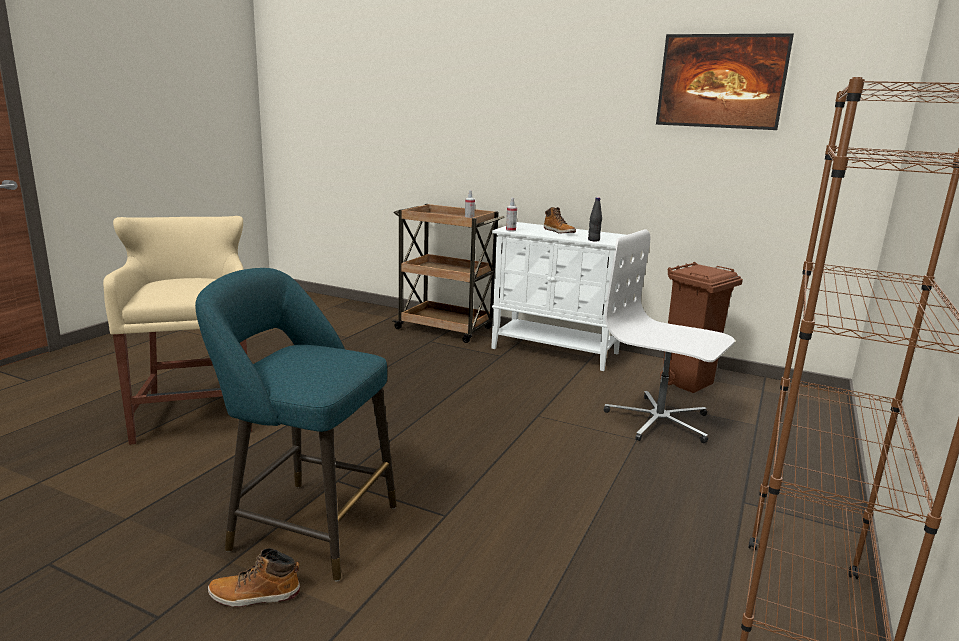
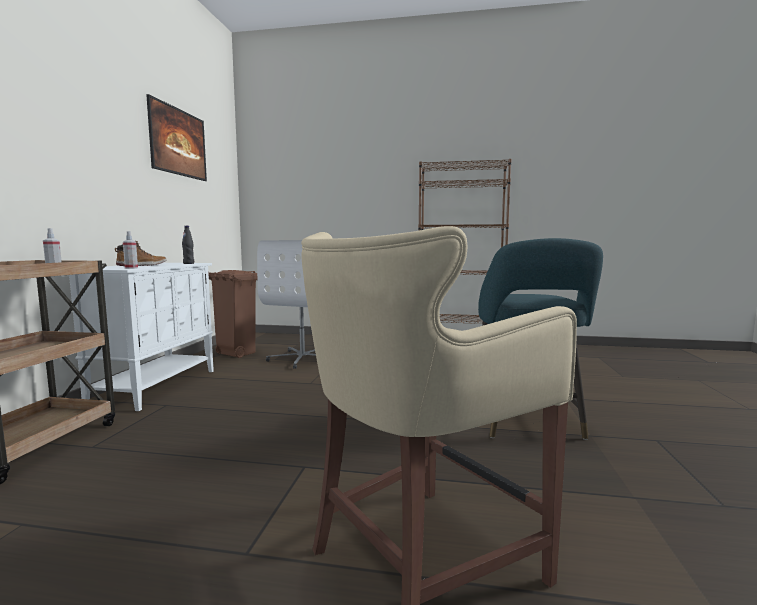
camera: 105 degrees left, 10 degrees down
boot [208,548,300,607] -> none

